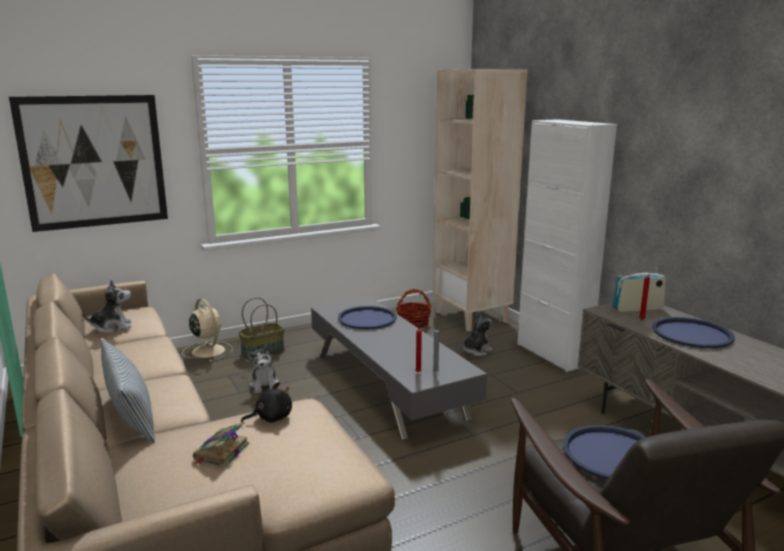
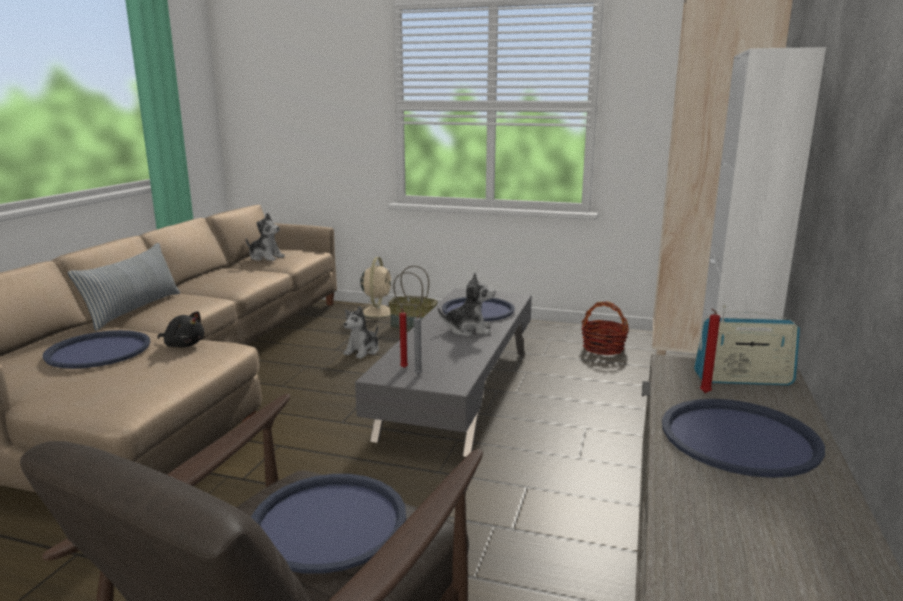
camera: 45 degrees right, 0 degrees up
picture [9,95,168,232] -> none
book [193,422,249,467] -> blue tray [43,330,150,369]
plush toy [463,312,493,356] -> plush toy moved to [438,272,495,336]
radio [612,267,666,312] -> radio turned 150 degrees clockwise [694,305,800,385]

